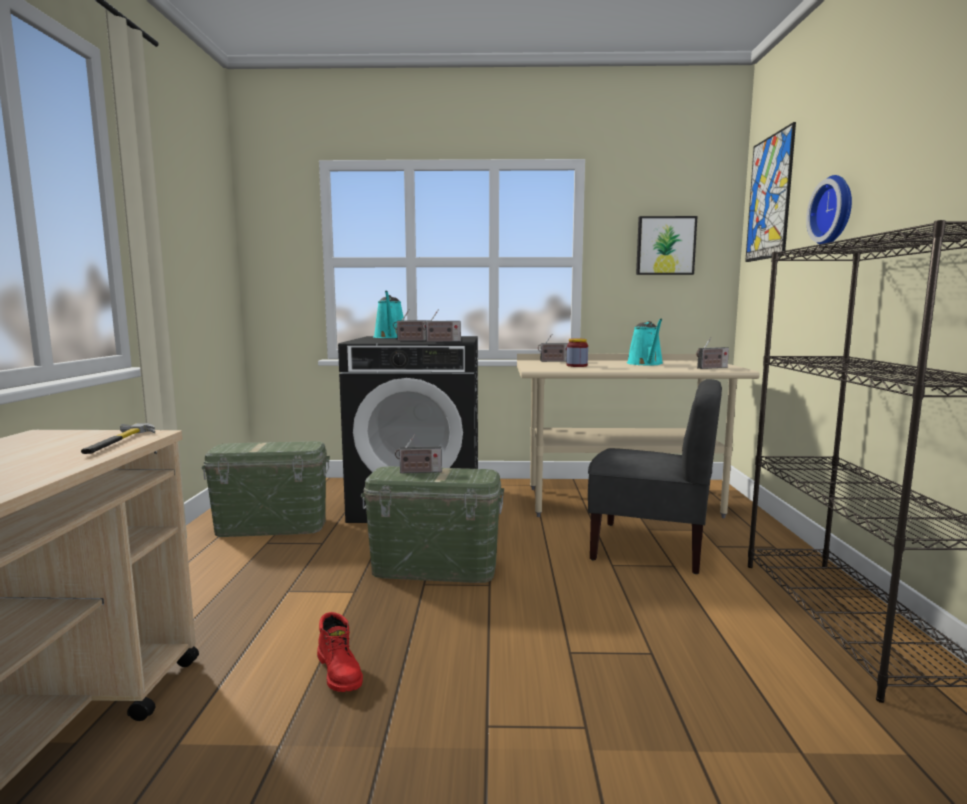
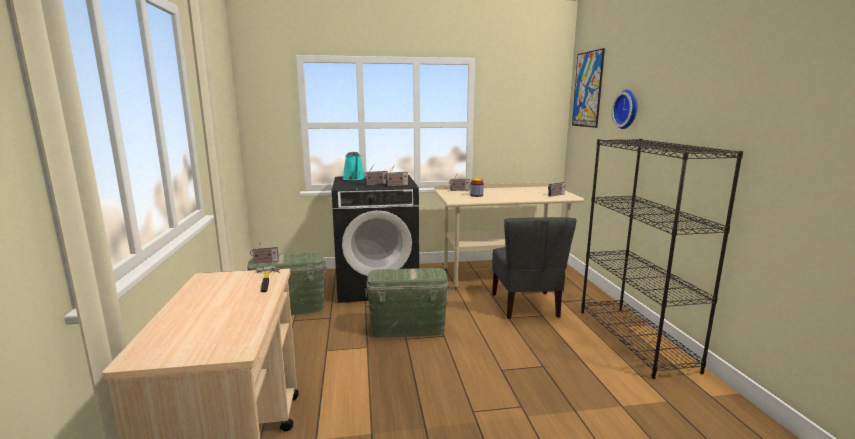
camera: 10 degrees left, 5 degrees up
red boot [317,612,363,692] -> none
radio [395,435,442,473] -> radio moved to [250,242,279,264]
grey chair [588,379,722,574] -> grey chair turned 75 degrees clockwise [492,217,577,319]
turquoise watering can [627,319,663,366] -> none
picture [636,216,698,275] -> none

